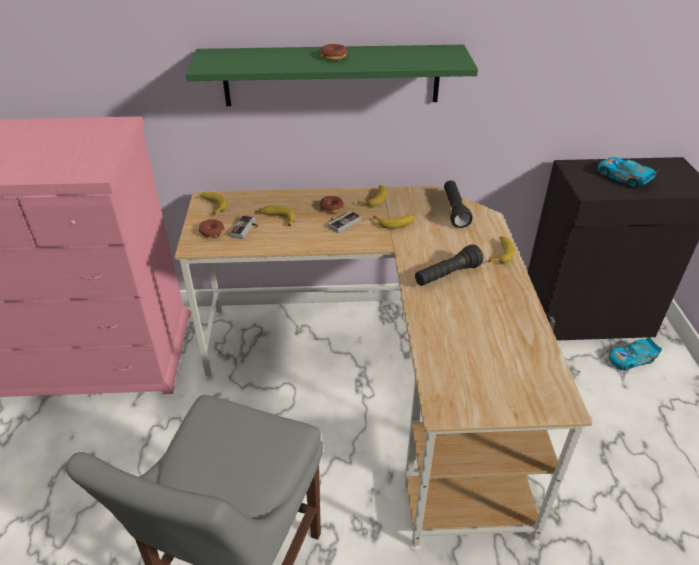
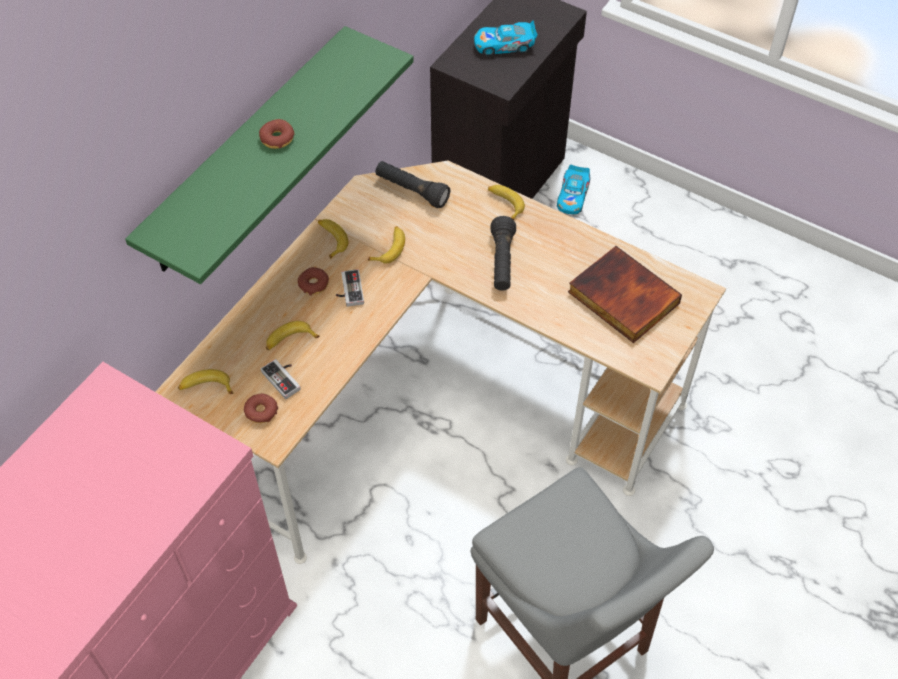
camera: 55 degrees left, 15 degrees up
none -> book [568,246,682,343]

